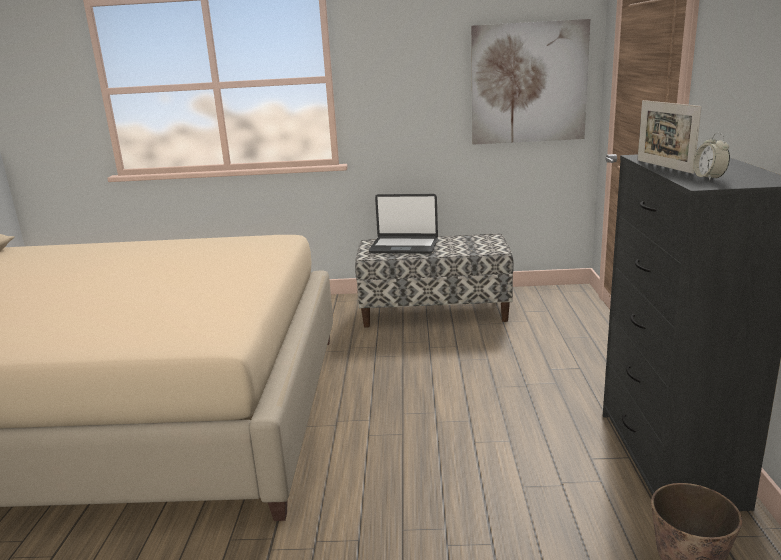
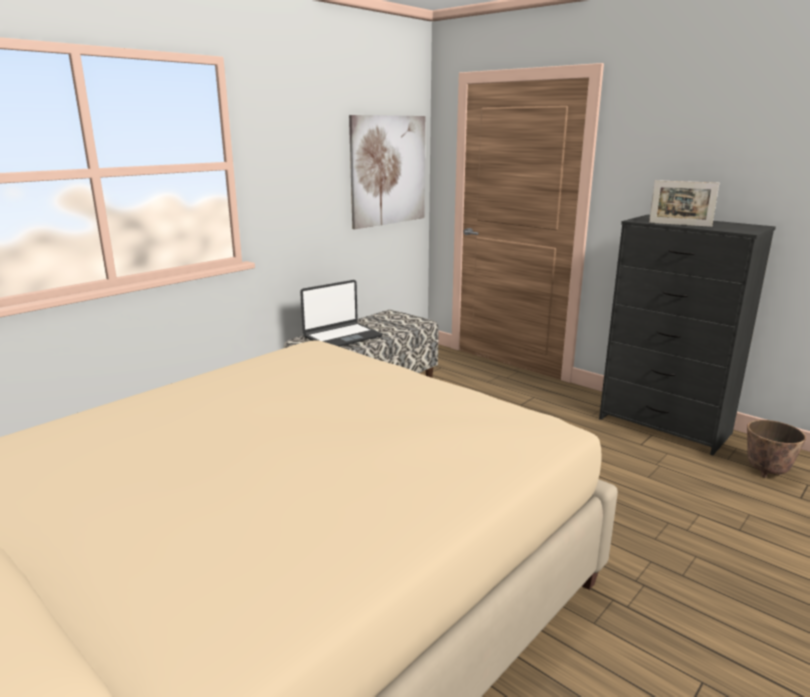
camera: 50 degrees left, 0 degrees up
alarm clock [693,133,730,180] -> none

